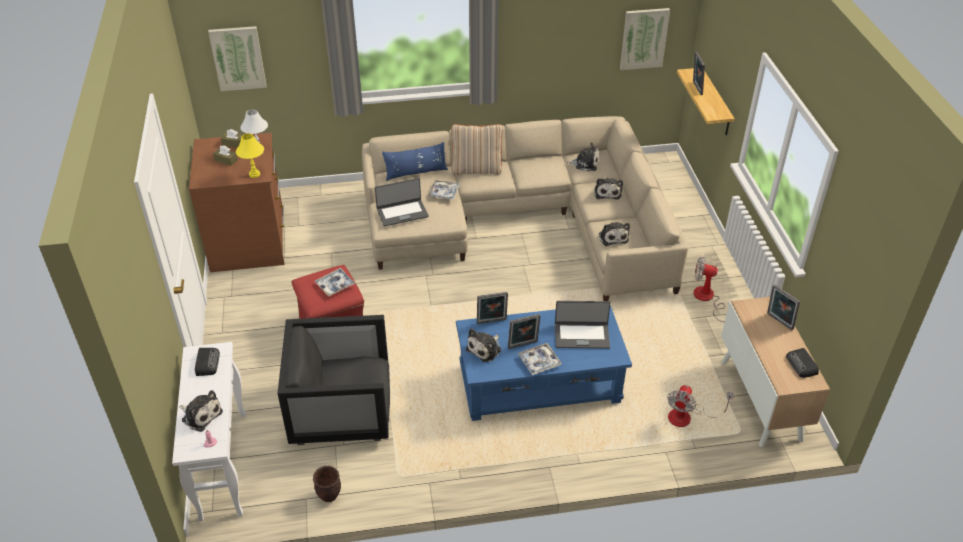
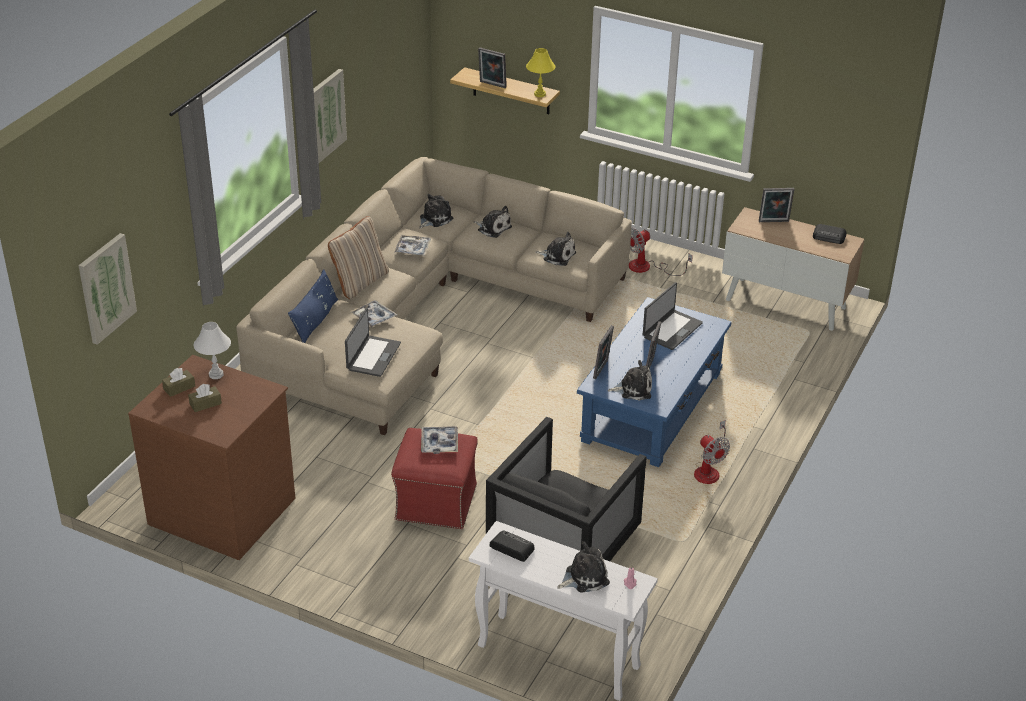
camera: 55 degrees left, 5 degrees down
yellow table lamp [236,133,264,178] -> yellow table lamp moved to [526,48,555,97]
brown planter [313,466,341,502] -> none
plush toy [466,328,501,362] -> plush toy turned 75 degrees counterclockwise [608,360,652,400]
tray [518,343,562,375] -> tray moved to [394,234,431,256]
picture [620,8,670,70] -> picture moved to [313,69,347,163]
fan [667,385,734,427] -> fan moved to [694,420,730,484]

